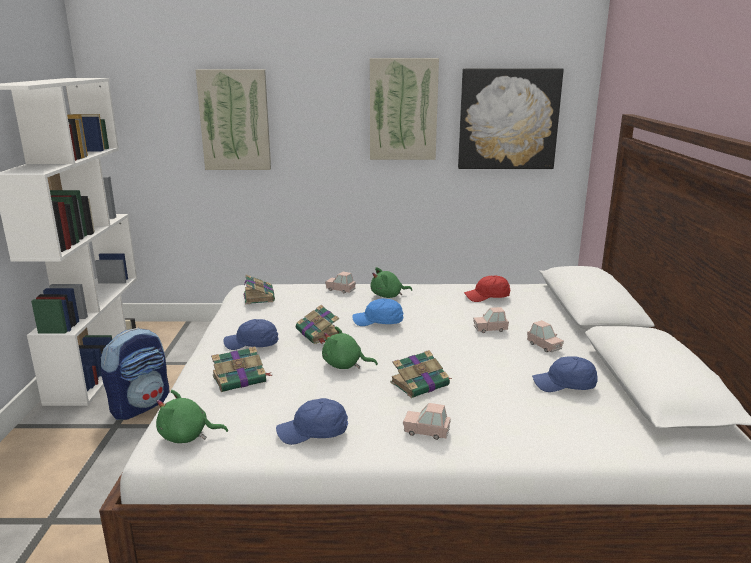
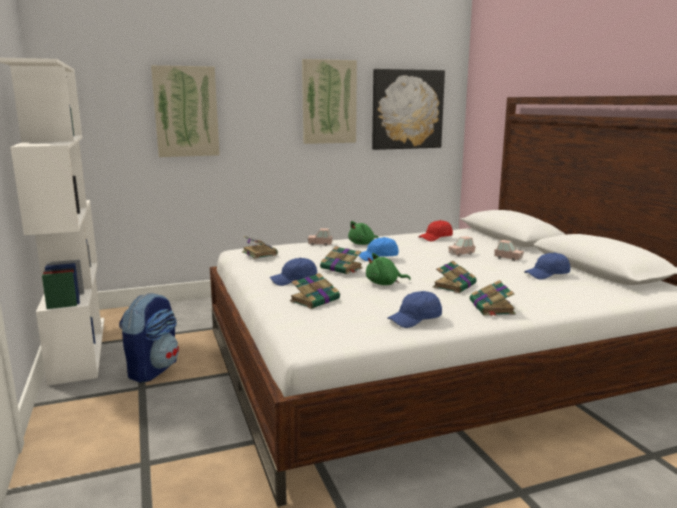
camera: 20 degrees left, 5 degrees down
green plush toy [156,390,228,443] -> none
pink toy car [403,403,451,440] -> book [470,280,516,316]

